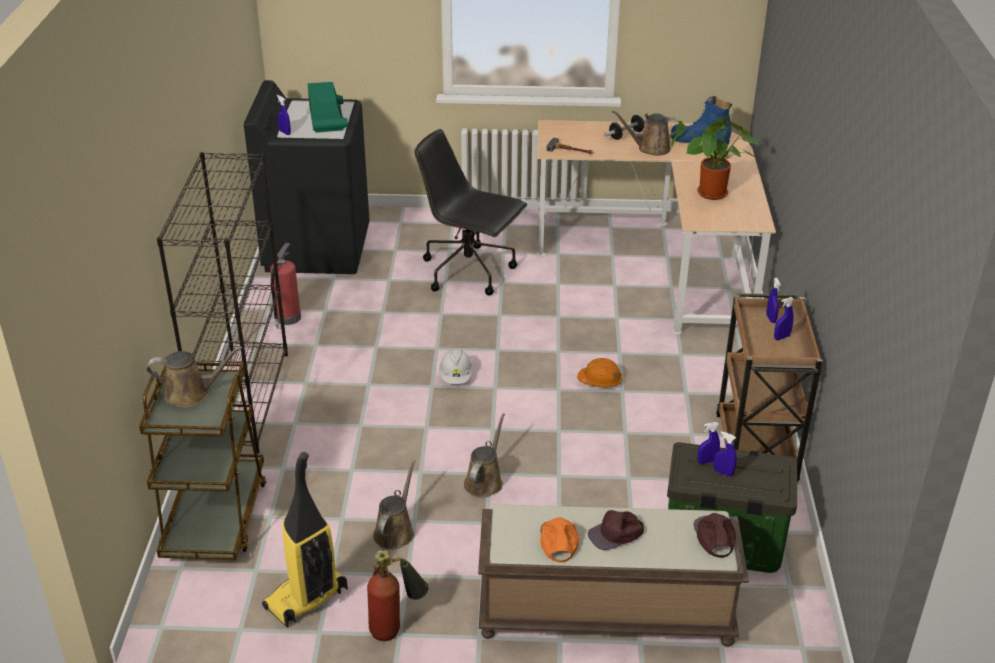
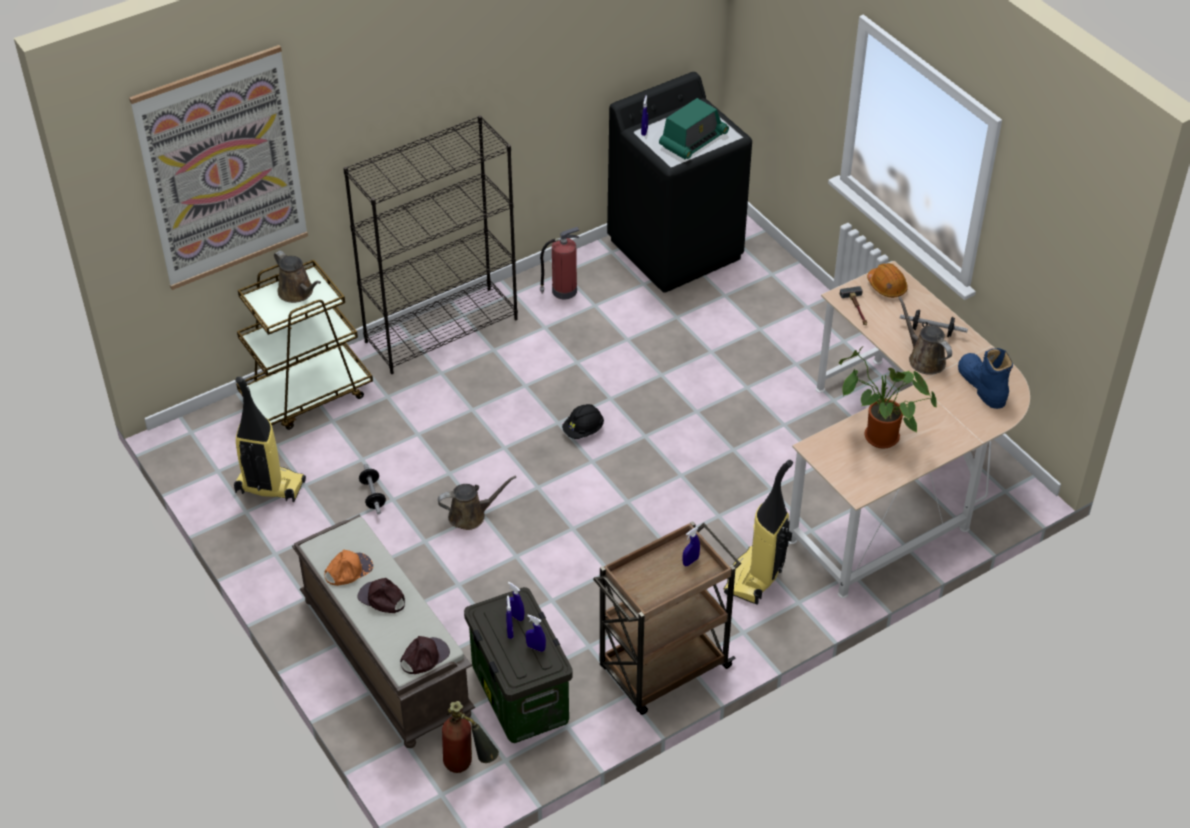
camera: 55 degrees right, 10 degrees up
fire extinguisher [367,550,429,641] -> fire extinguisher moved to [442,701,499,773]
brown watering can [373,460,416,550] -> dumbbell [359,464,386,514]
black office chair [414,129,527,295] -> none
white hard hat [439,349,473,384] -> black hard hat [562,404,604,439]
orange hard hat [577,358,623,387] -> orange hard hat moved to [867,263,908,298]
blue spray bottle [774,297,794,340] -> blue spray bottle moved to [526,615,546,652]
none -> picture [129,45,308,290]
none -> vacuum cleaner [724,460,793,605]

